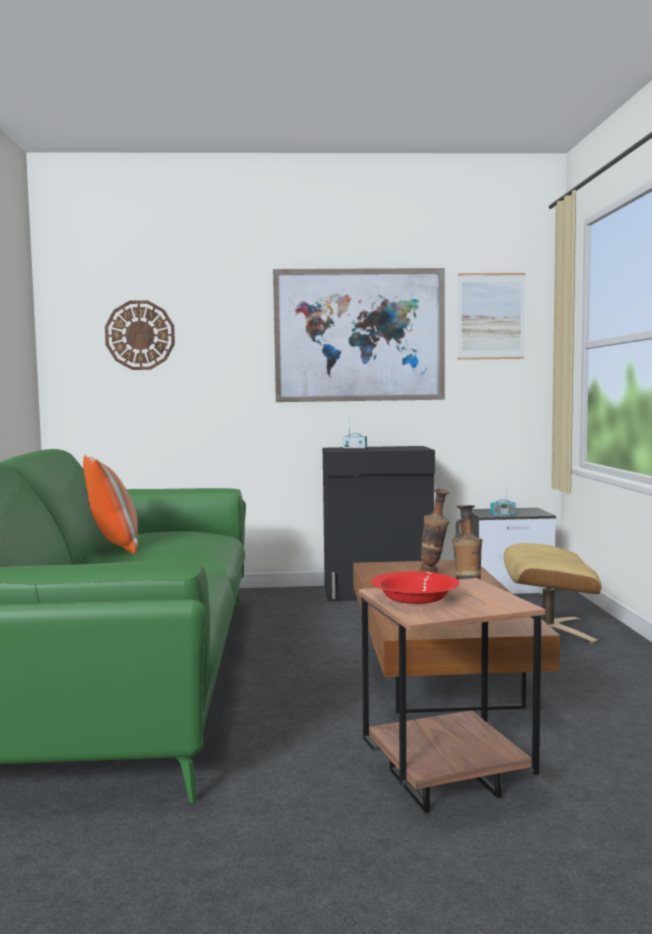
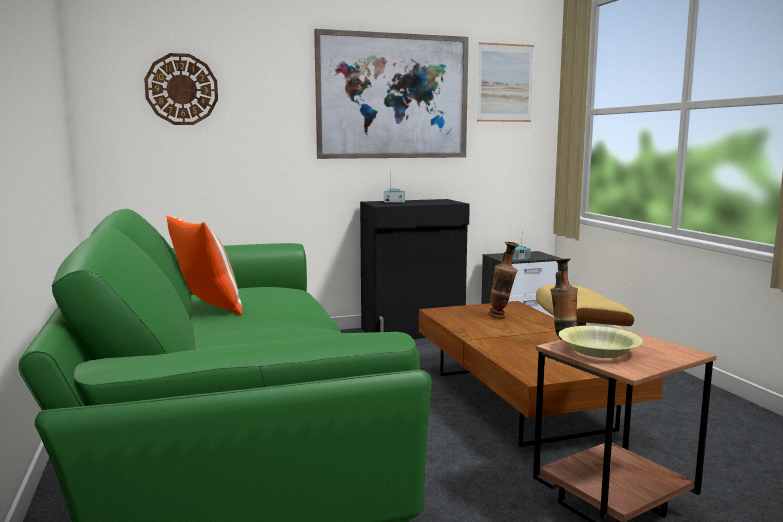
camera: 15 degrees left, 5 degrees up
red bowl [371,571,460,604] -> yellow bowl [559,326,643,358]

